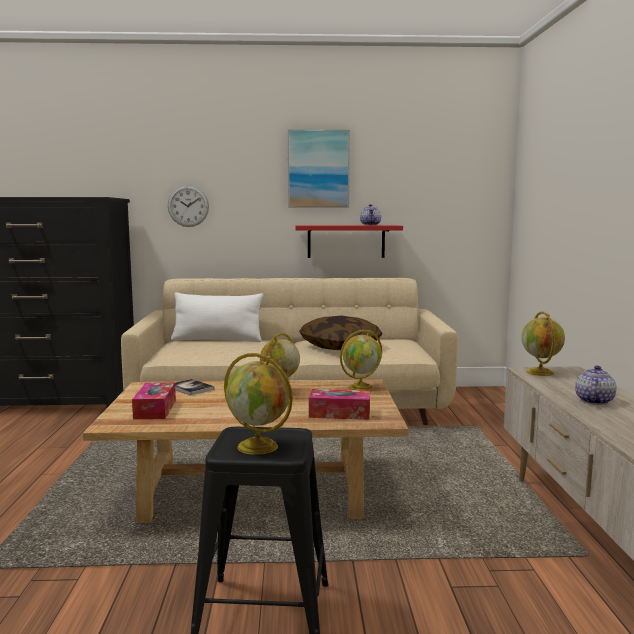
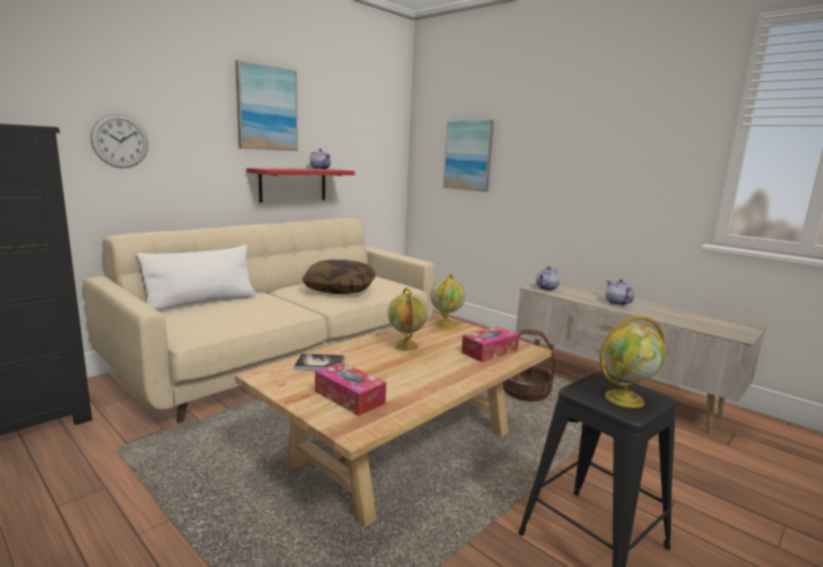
camera: 45 degrees left, 5 degrees up
globe [521,311,565,376] -> teapot [536,266,560,290]
none -> picture [443,120,494,192]
none -> basket [503,329,555,401]

